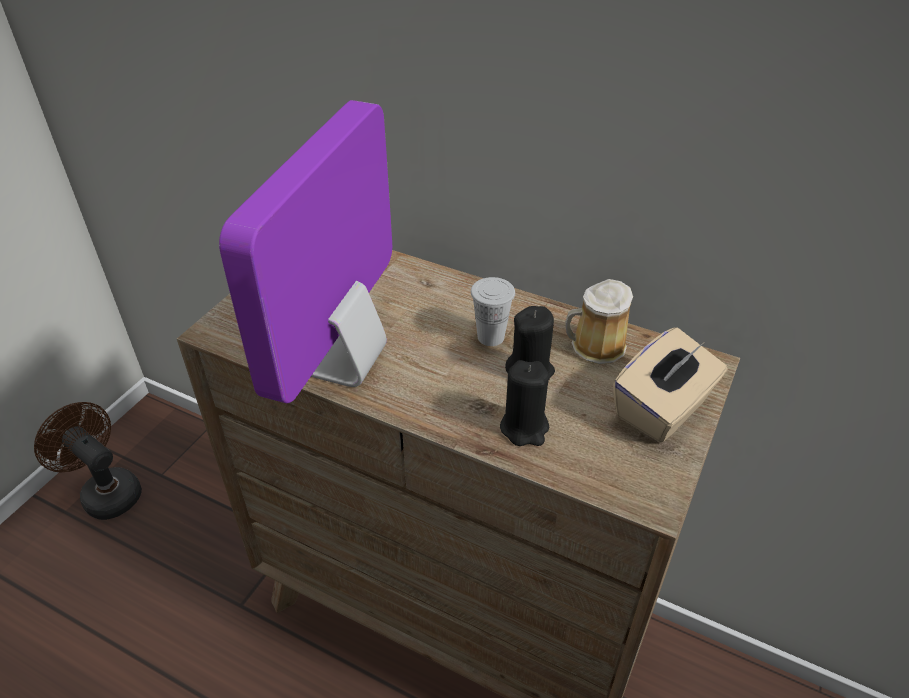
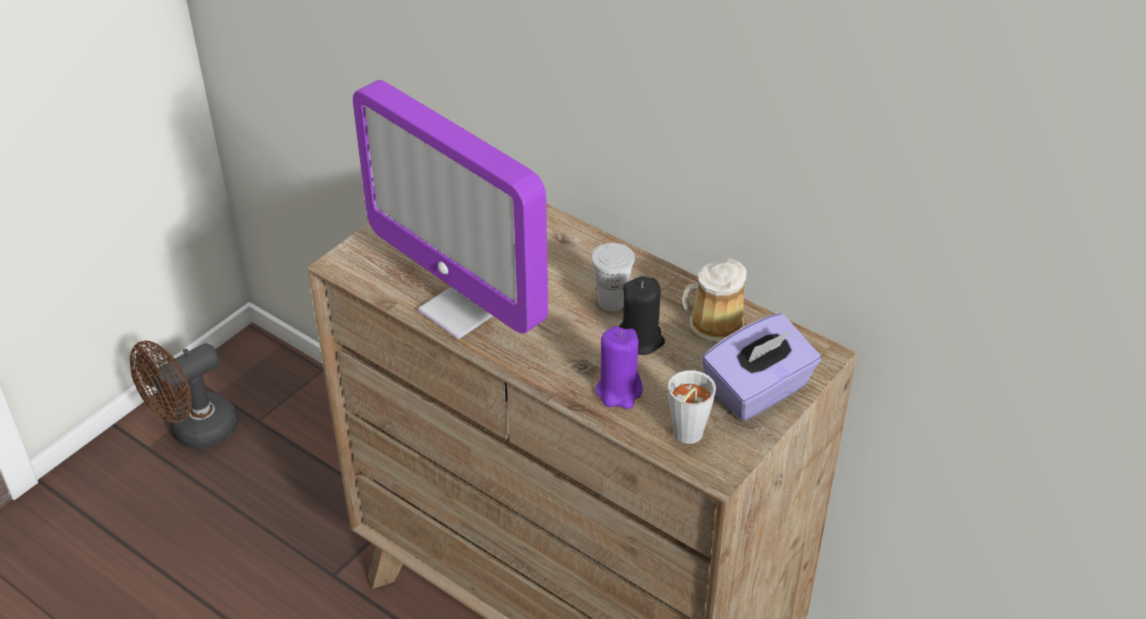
camera: 10 degrees right, 0 degrees up
brown fan [34,402,142,520] -> brown fan turned 90 degrees counterclockwise [130,341,238,449]
monitor [219,100,392,403] -> monitor turned 75 degrees counterclockwise [353,80,548,339]
black candle [500,360,549,446] -> purple candle [595,326,643,409]
beige tissue box [613,327,728,443] -> purple tissue box [702,313,821,421]
none -> grey cup [668,370,716,444]

